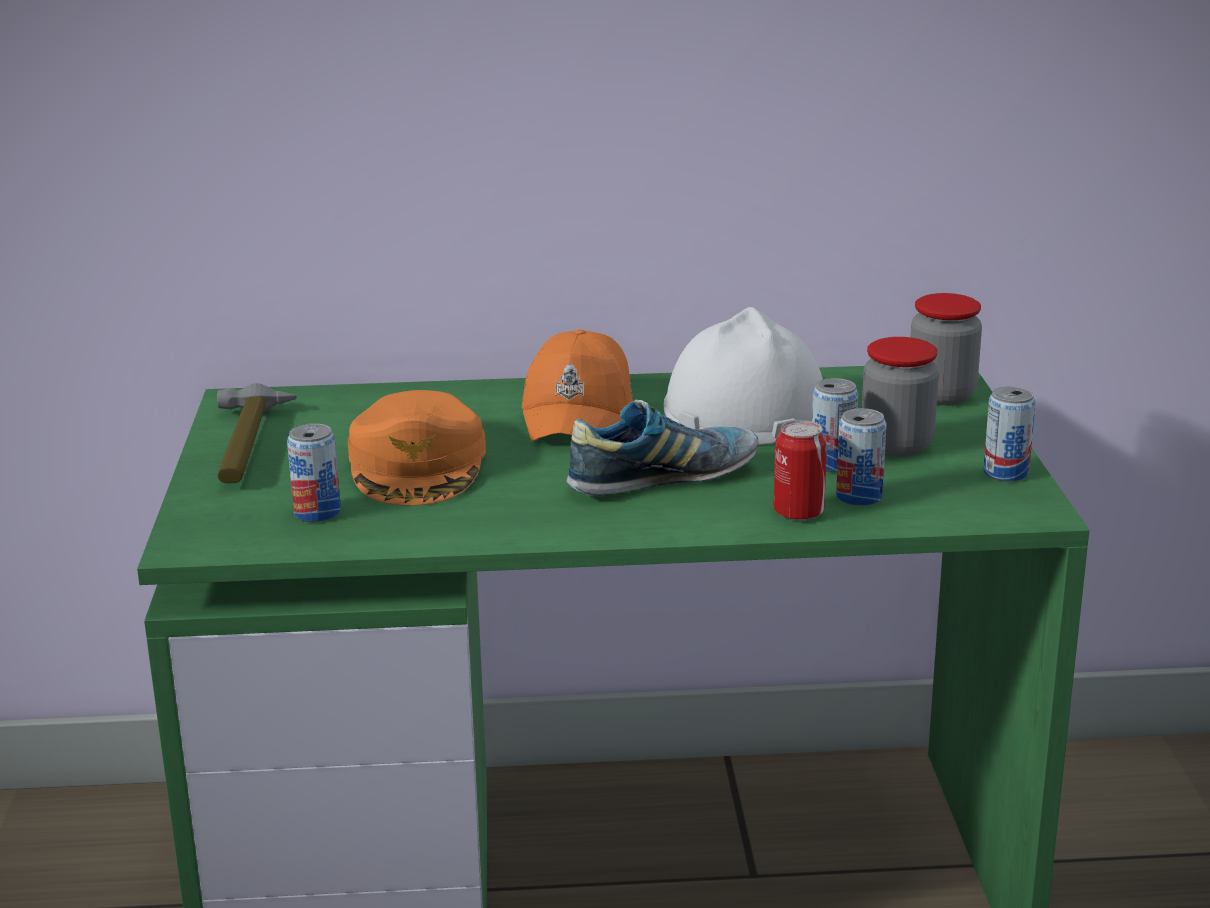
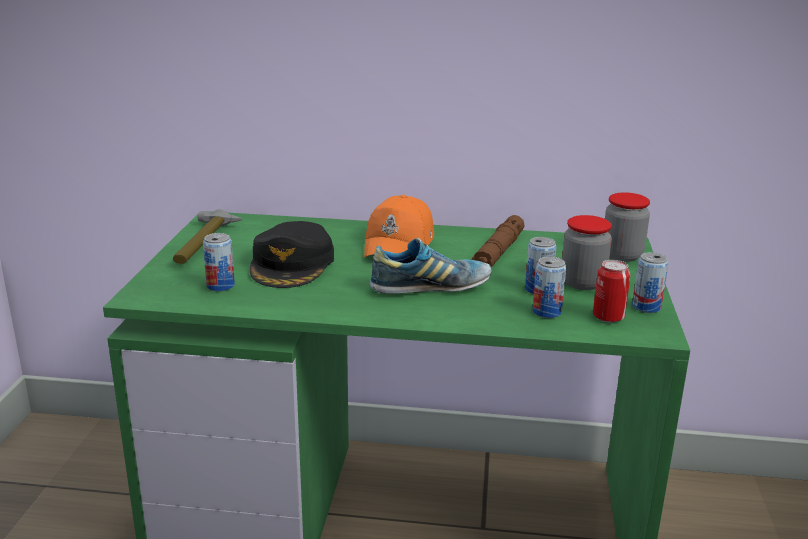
camera: 10 degrees right, 0 degrees up
orange cap [348,390,486,506] -> black cap [250,221,334,288]
white hard hat [664,307,823,445] -> brown flashlight [471,215,525,267]
can [773,420,827,521] -> can moved to [593,260,630,323]

